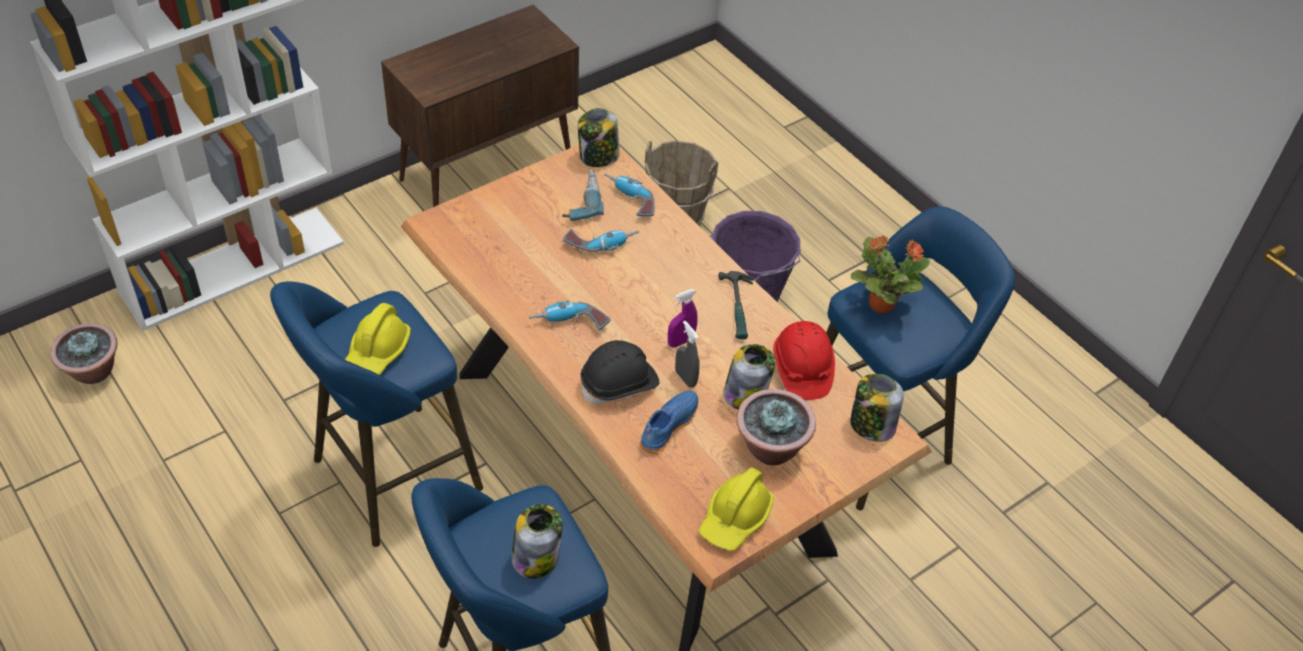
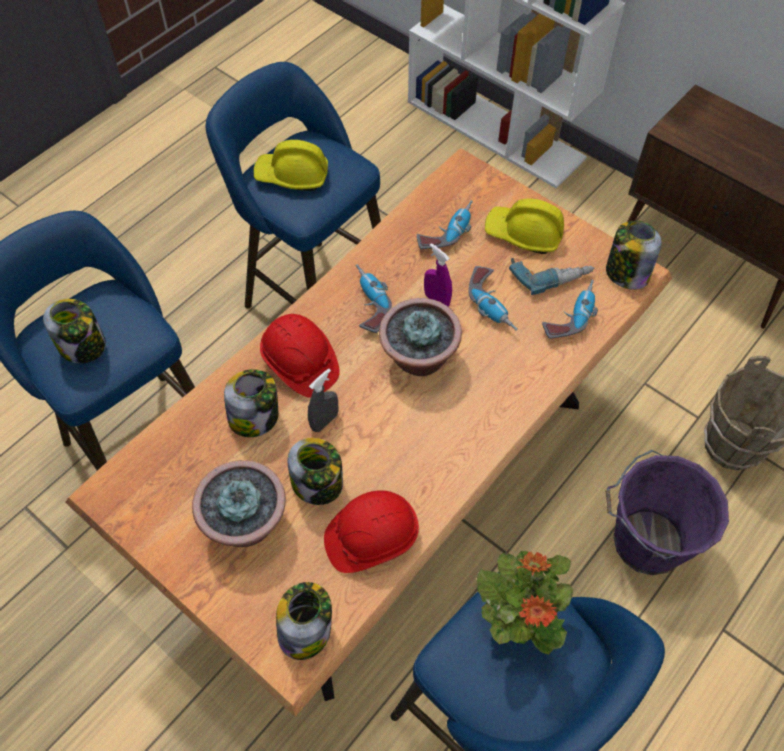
camera: 80 degrees right, 10 degrees up
potted plant [50,323,117,384] -> potted plant moved to [379,298,462,376]
black hard hat [581,340,659,404] -> red hard hat [260,314,340,397]
blue shoe [640,390,698,454] -> jar [224,369,278,437]
purple spray bottle [668,289,698,347] -> purple spray bottle moved to [424,243,452,307]
yellow hard hat [699,467,774,551] -> yellow hard hat moved to [485,199,564,254]
hammer [718,271,754,339] -> none
none -> power drill [417,200,473,249]

